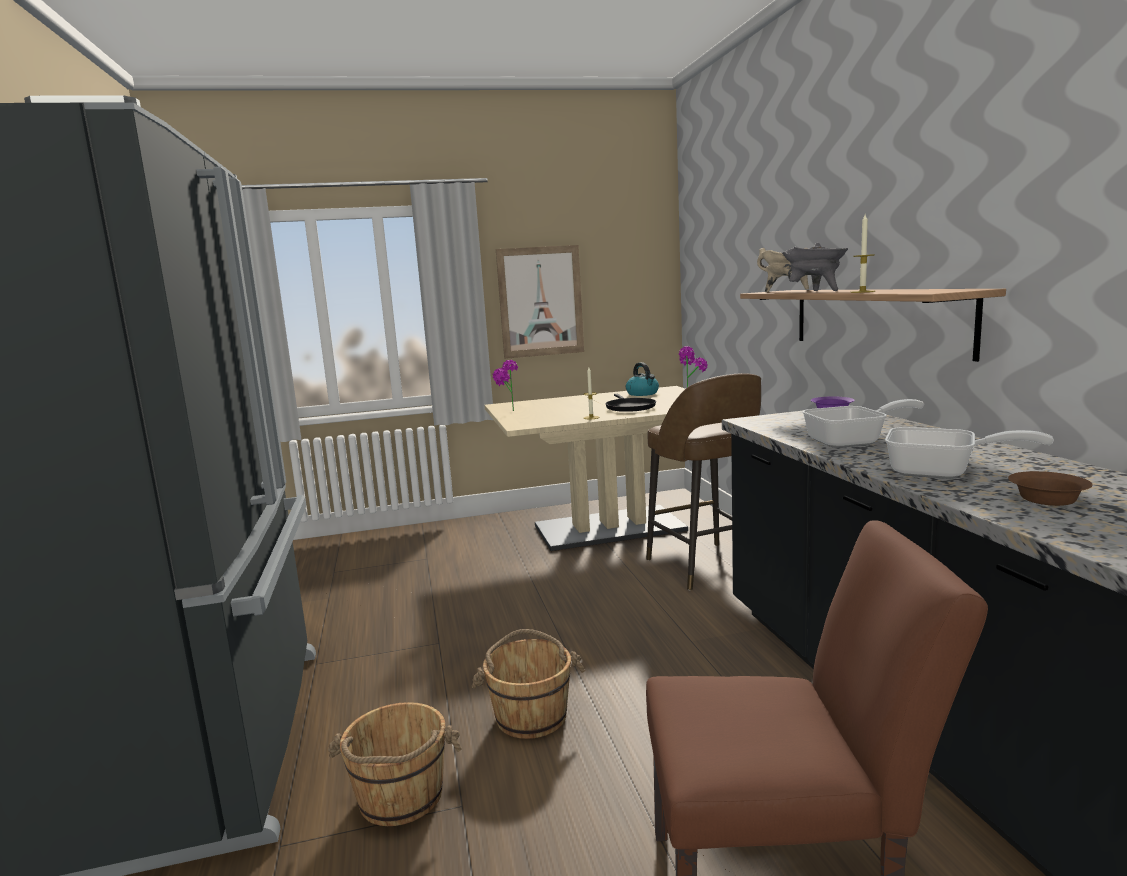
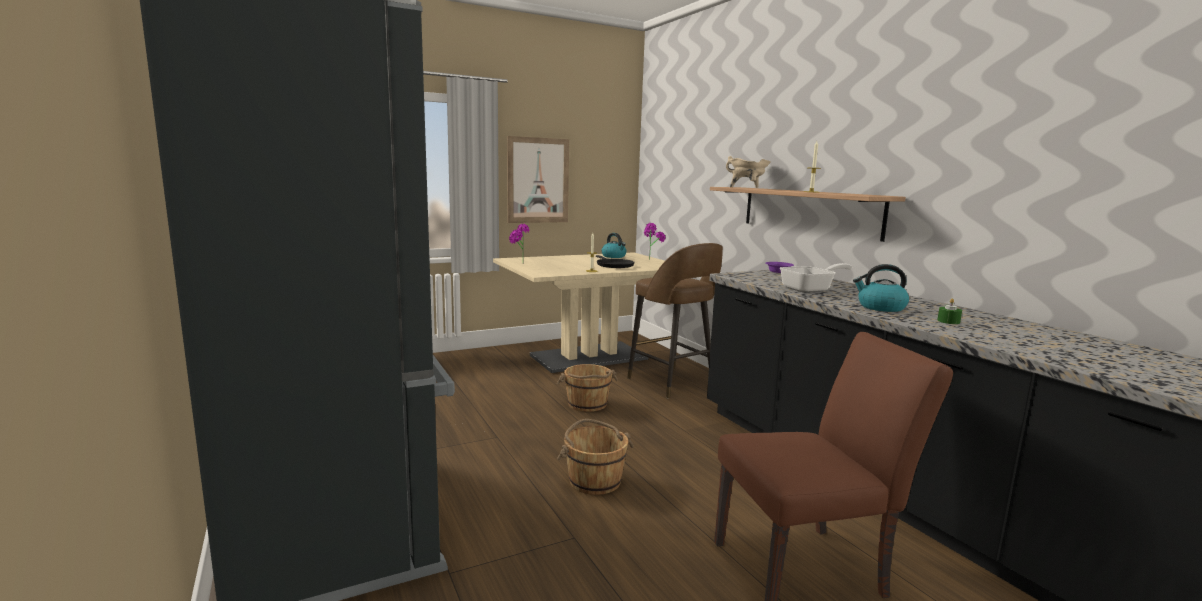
camera: 15 degrees left, 0 degrees up
brown bucket [328,702,462,826] -> brown bucket moved to [557,364,618,412]
grey cooking pot [782,243,848,291] -> none
frying pan [885,427,1054,479] -> kettle [853,264,909,312]
brown bowl [1008,471,1093,506] -> green candle [937,298,962,324]

